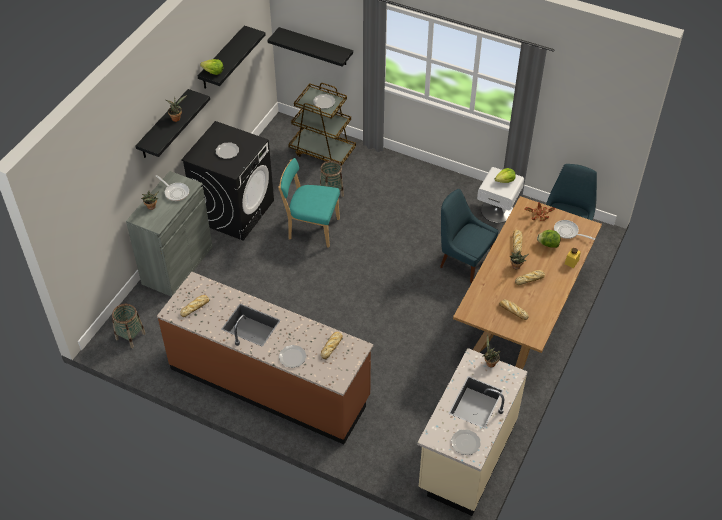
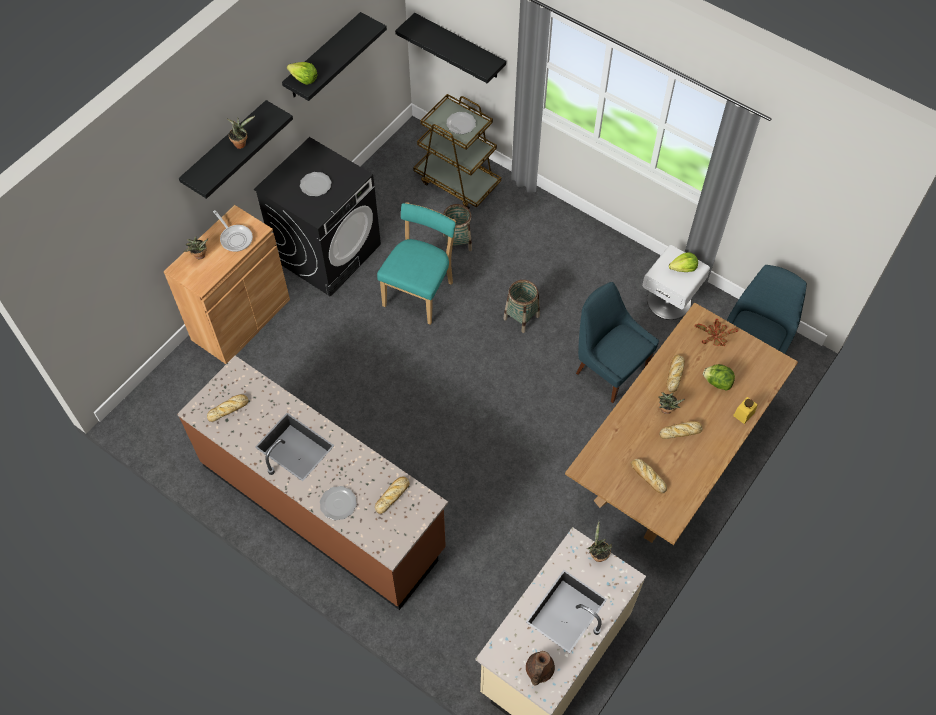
camera: 10 degrees right, 10 degrees up
basket [112,304,146,348] -> basket moved to [503,280,540,333]
grey cabinet [126,171,213,297] -> brown cabinet [164,205,290,364]
turquoise chair [278,158,340,248] -> turquoise chair turned 90 degrees clockwise [377,202,456,325]
plate [451,430,481,455] -> brown teapot [526,651,555,686]
frying pan [554,220,595,240] -> none

